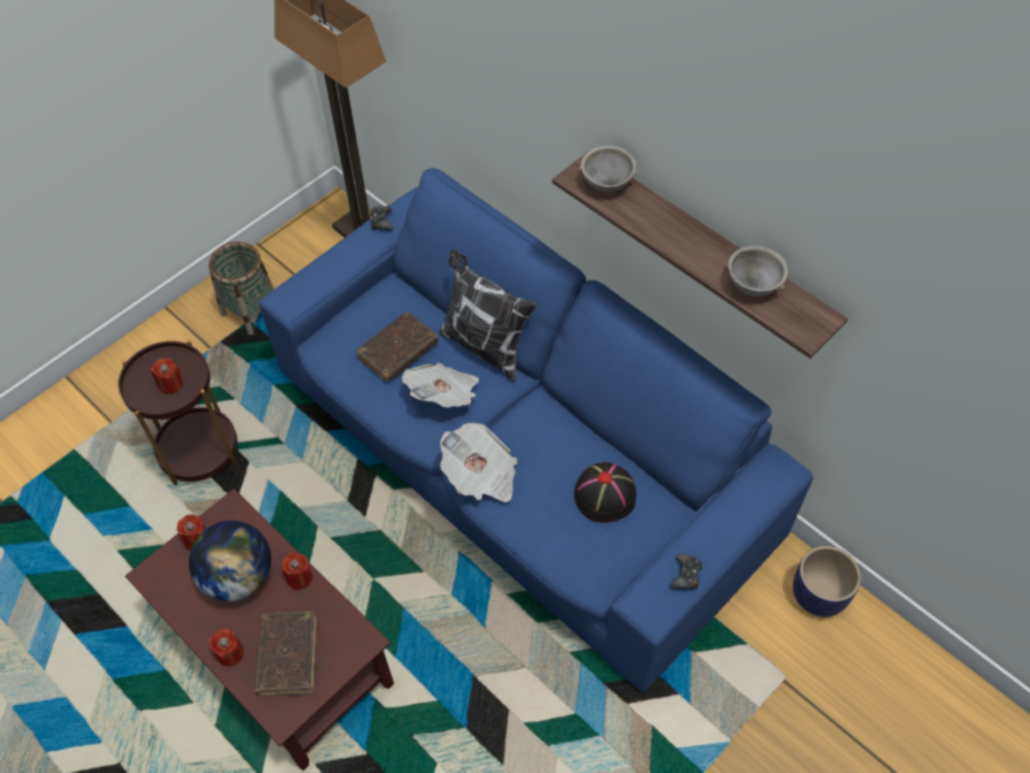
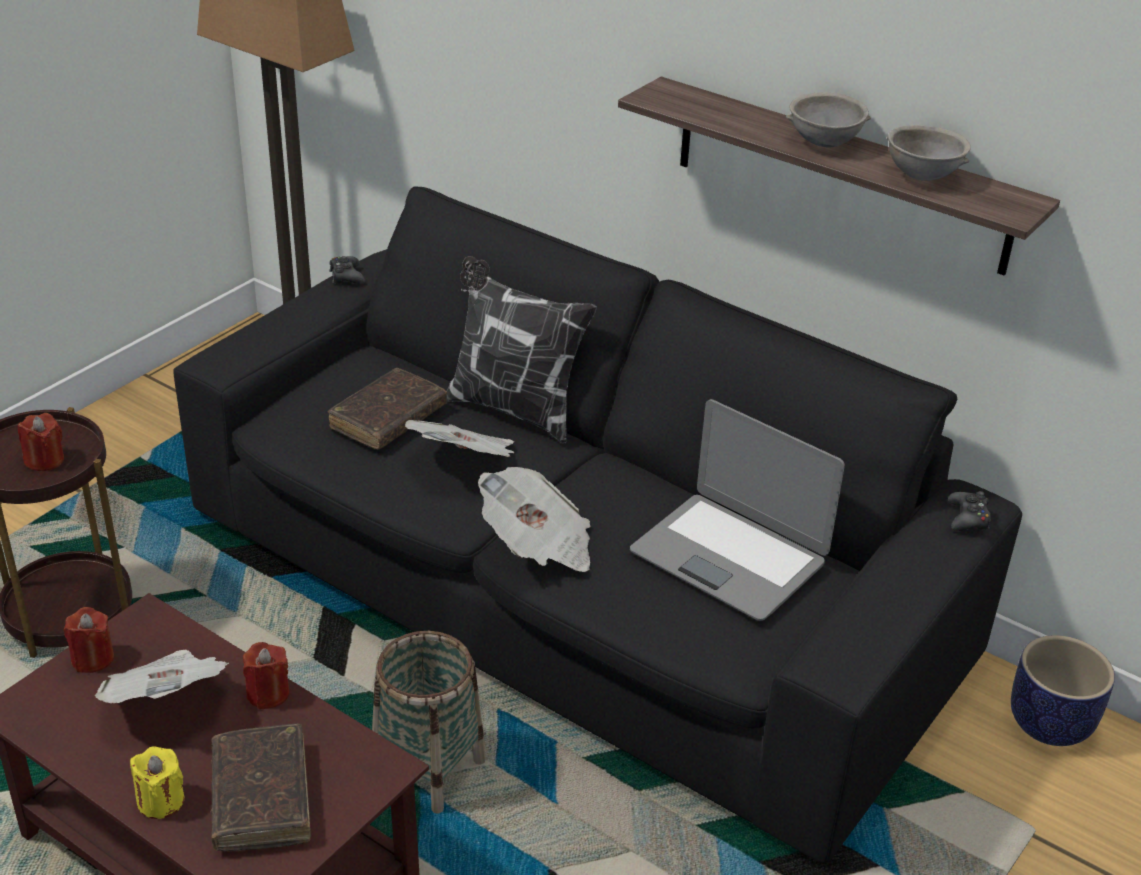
camera: 10 degrees left, 20 degrees down
globe [189,520,272,602] -> newspaper [95,650,229,703]
basket [209,242,274,335] -> basket moved to [372,631,485,814]
red candle [209,629,244,666] -> yellow candle [130,746,185,819]
blue sofa [259,168,813,692] -> black sofa [173,186,1022,863]
black hat [574,462,637,523] -> laptop [630,399,845,621]
grey bowl [579,146,638,192] -> grey bowl moved to [786,92,871,147]
black game controller [670,554,702,589] -> black game controller moved to [948,491,991,531]

